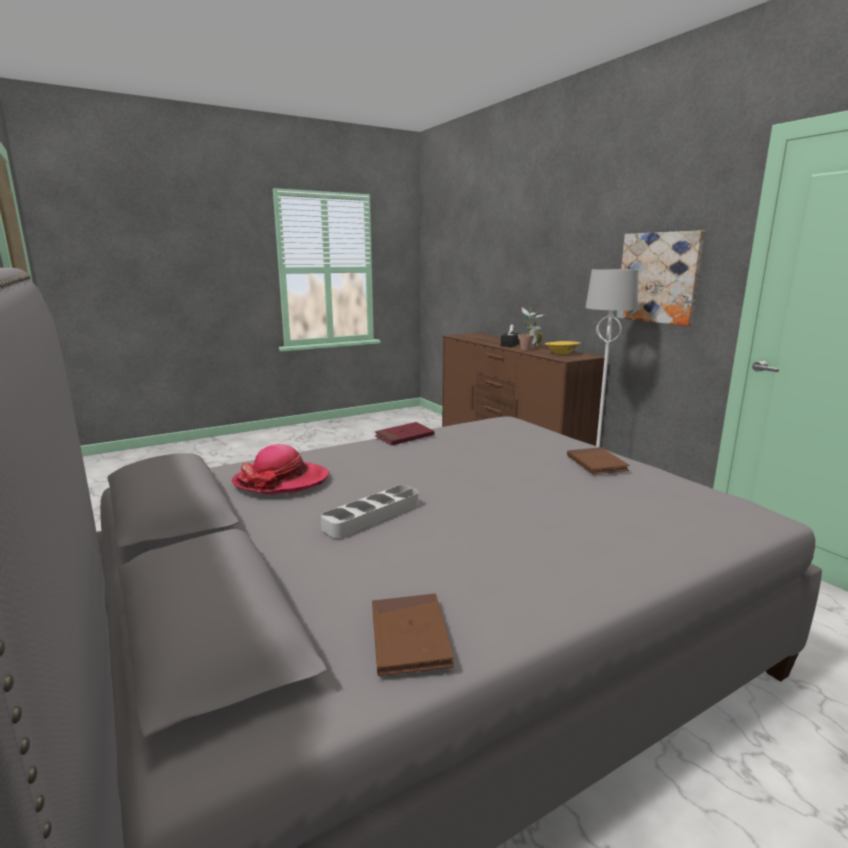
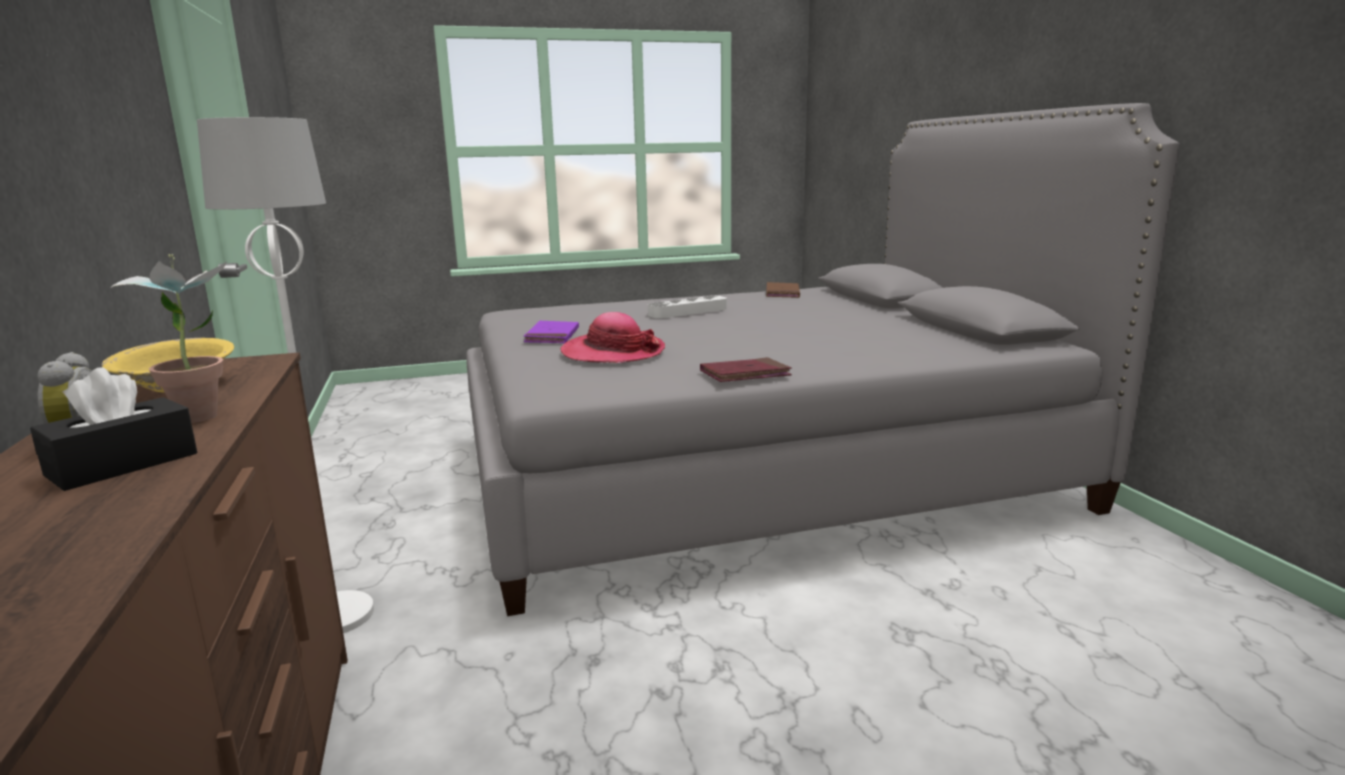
camera: 165 degrees left, 0 degrees up
hat [232,444,330,494] -> hat moved to [560,312,665,363]
grey tray [321,485,419,538] -> grey tray moved to [648,296,727,318]
brown book [567,447,630,474] -> purple book [524,321,579,344]
picture [617,230,705,326] -> none

